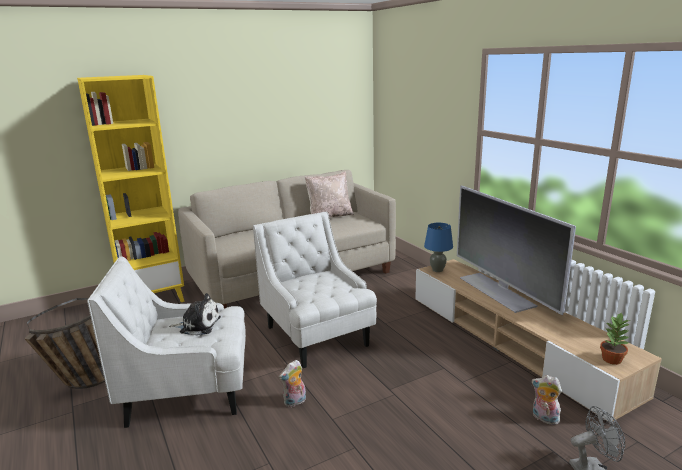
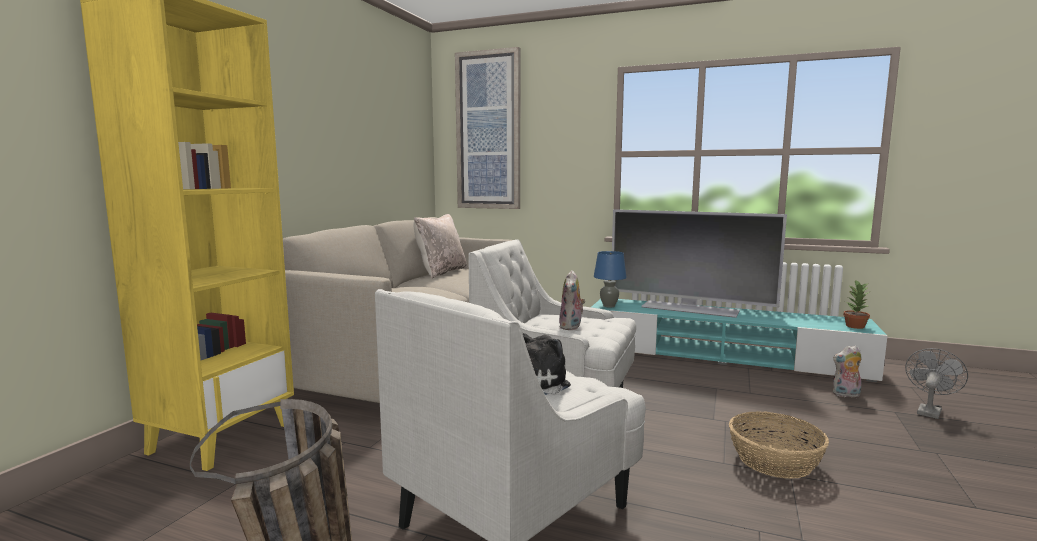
camera: 40 degrees left, 10 degrees down
plush toy [279,360,306,408] -> plush toy moved to [559,270,585,330]
beige tv stand [415,259,662,423] -> turquoise tv stand [591,299,887,382]
none -> picture [455,47,520,209]
none -> basket [729,411,829,479]

